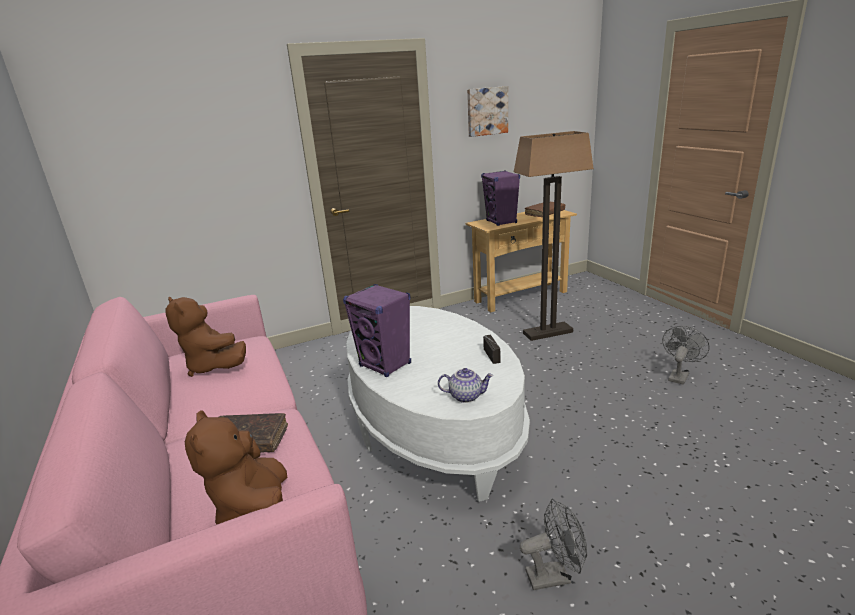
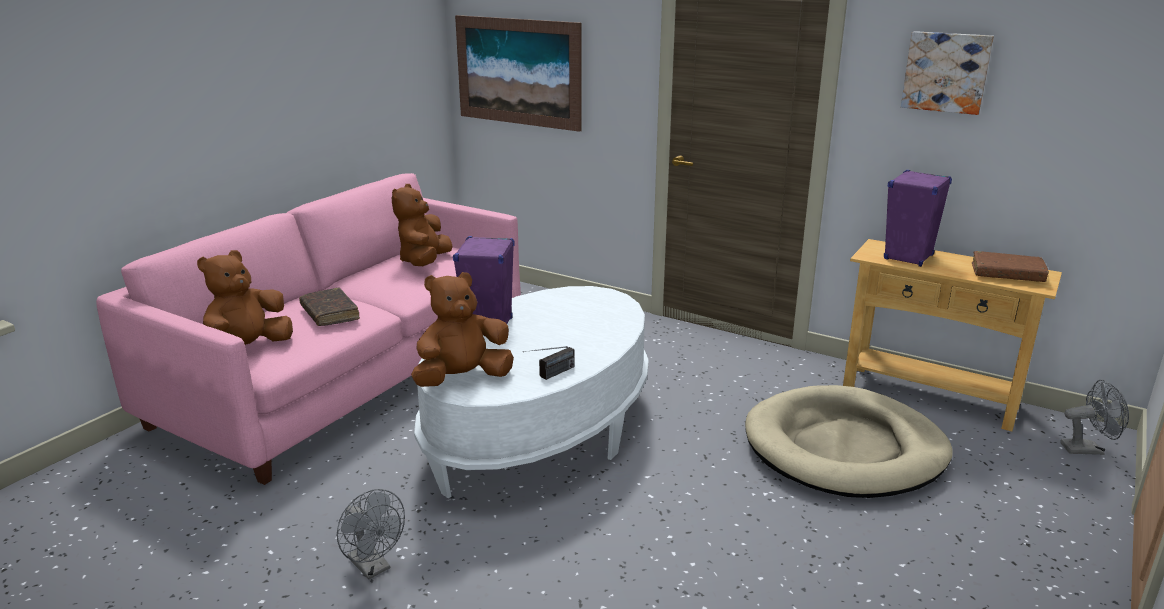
camera: 55 degrees right, 0 degrees up
teapot [438,368,494,403] -> brown plush toy [411,272,514,387]
floor lamp [514,131,594,341] -> beige dog bed [745,385,953,498]
grey fan [662,326,709,385] -> grey fan moved to [1060,380,1129,455]
none -> picture [455,15,581,132]

